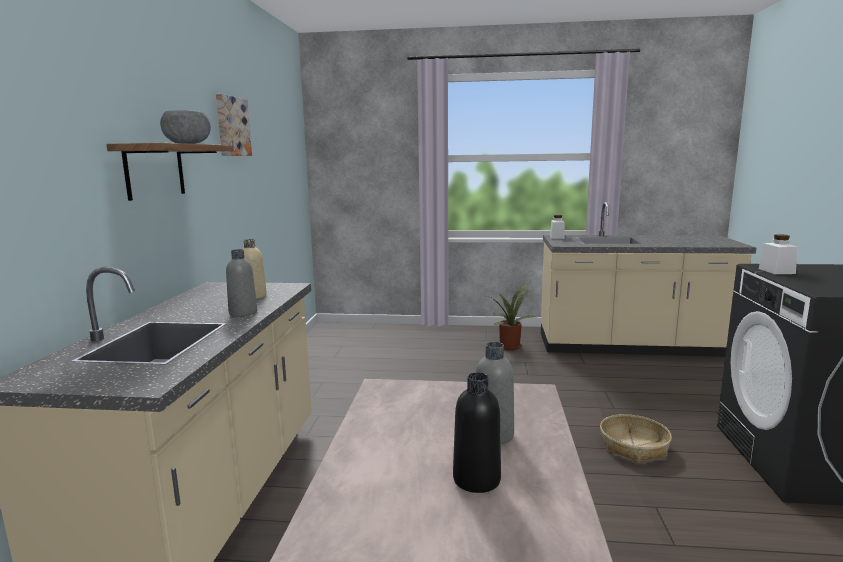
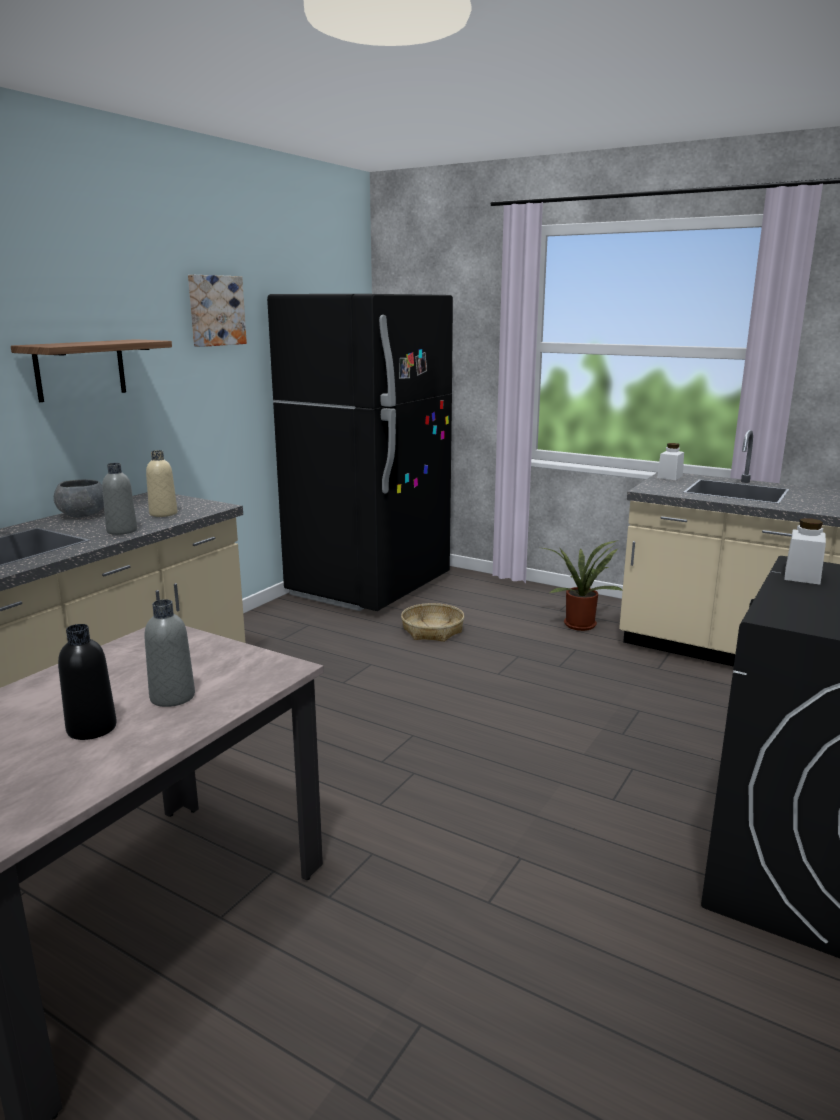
camera: 25 degrees right, 5 degrees up
grey bowl [160,110,211,144] -> grey bowl moved to [54,479,104,517]
basket [600,414,672,463] -> basket moved to [401,603,464,642]
none -> black fridge [267,294,453,611]

